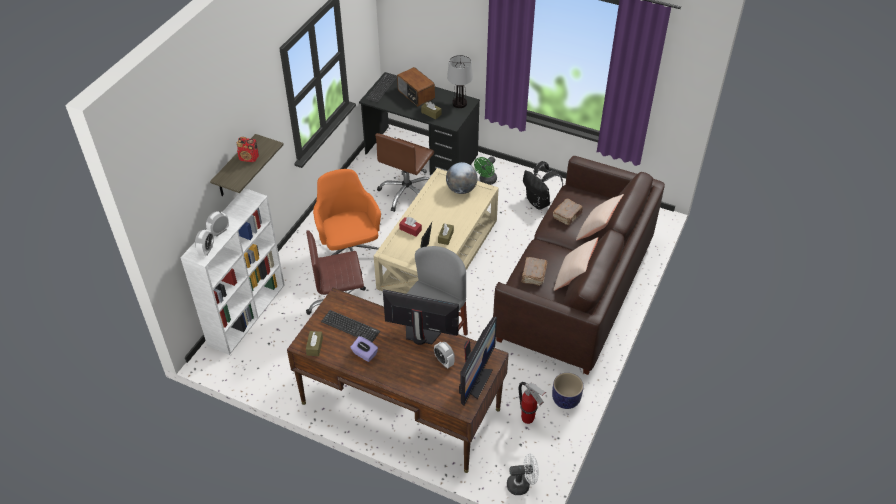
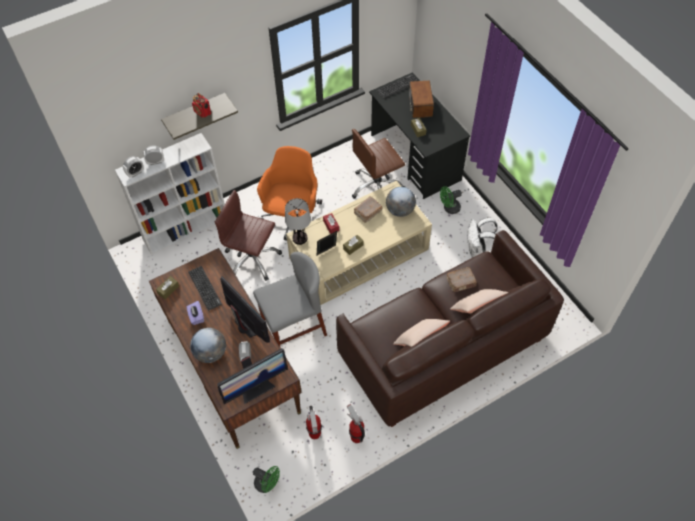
camera: 35 degrees right, 10 degrees up
table lamp [447,55,473,108] -> table lamp moved to [285,198,311,245]
white fan [507,453,539,495] -> green fan [253,466,280,493]
brown book [521,257,547,286] -> brown book moved to [354,196,383,223]
black backpack [523,161,563,210] -> white backpack [467,218,498,258]
planter [552,373,583,409] -> fire extinguisher [347,404,365,443]
none -> globe [190,328,226,363]

